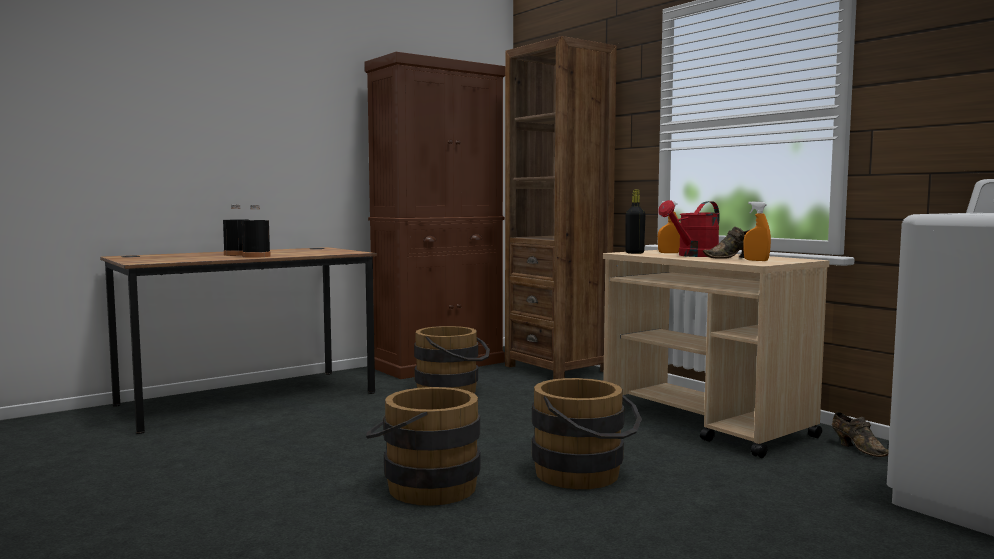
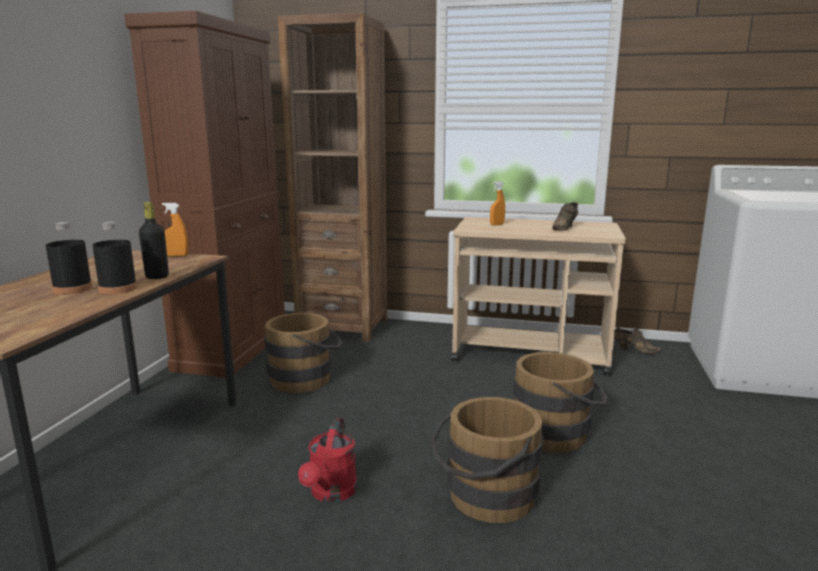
camera: 40 degrees left, 10 degrees up
black bottle [626,189,646,254] -> black bottle moved to [139,202,169,279]
red watering can [658,200,720,257] -> red watering can moved to [298,418,357,503]
orange spray bottle [744,201,771,261] -> orange spray bottle moved to [162,203,188,257]

